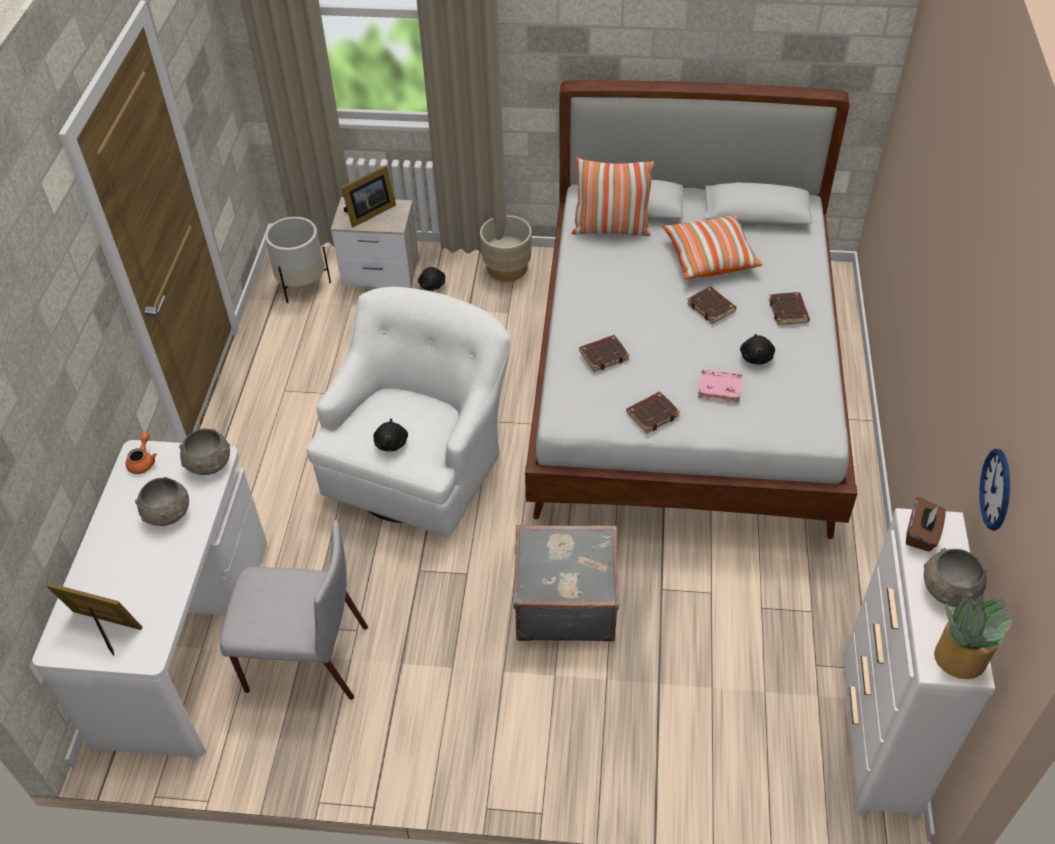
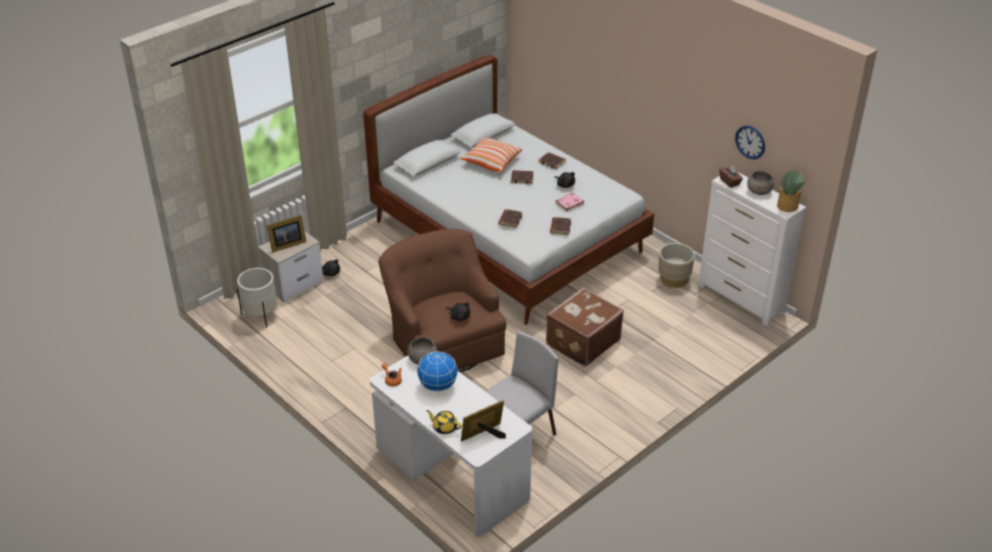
camera: 50 degrees left, 10 degrees down
grey bowl [135,477,189,526] -> globe [417,351,458,392]
white armchair [307,287,511,537] -> brown armchair [378,229,506,372]
picture frame [341,165,396,228] -> picture frame turned 60 degrees clockwise [267,215,307,253]
beige planter [480,215,532,282] -> beige planter moved to [658,243,695,288]
grey suitcase [513,525,619,641] -> brown suitcase [546,287,624,367]
pillow [572,157,655,236] -> none
none -> yellow teapot [426,410,462,434]

